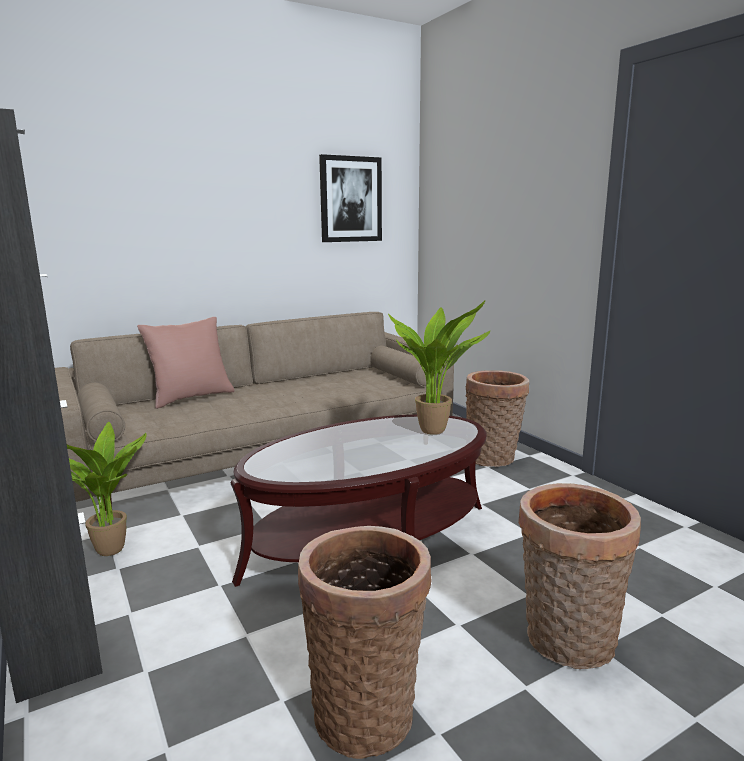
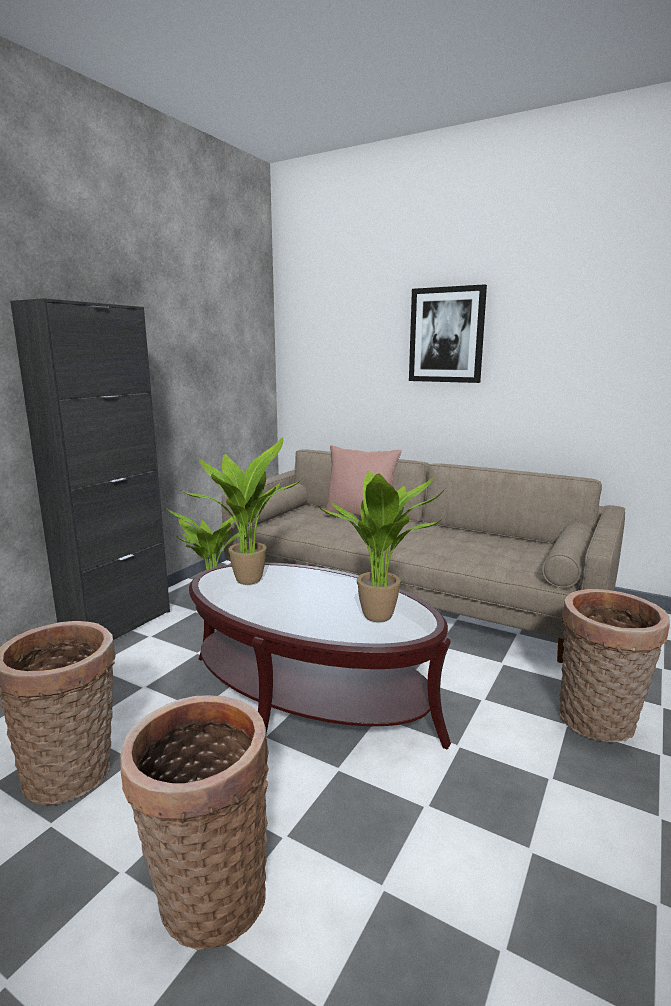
camera: 60 degrees right, 0 degrees up
picture [319,154,382,242] -> picture moved to [409,284,487,383]
none -> potted plant [182,438,302,585]

